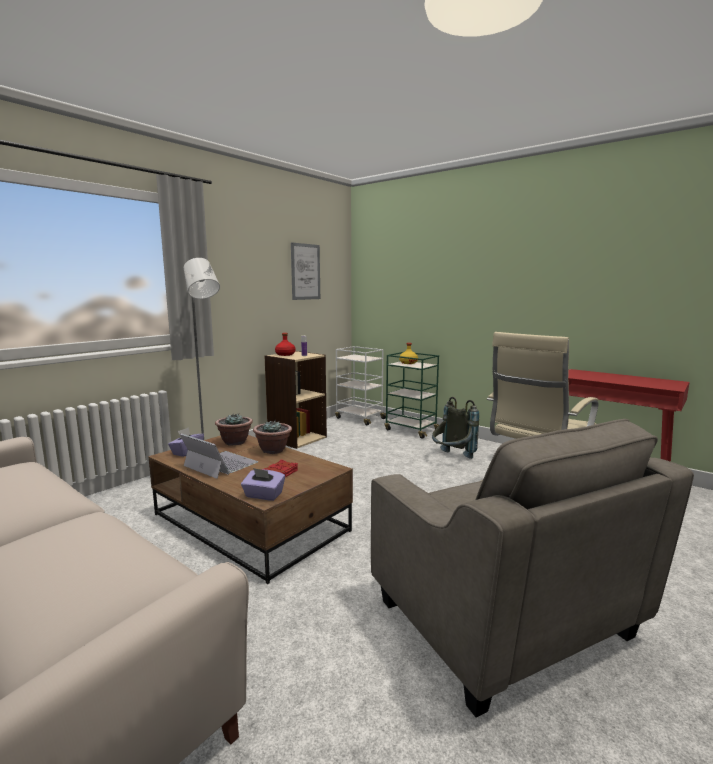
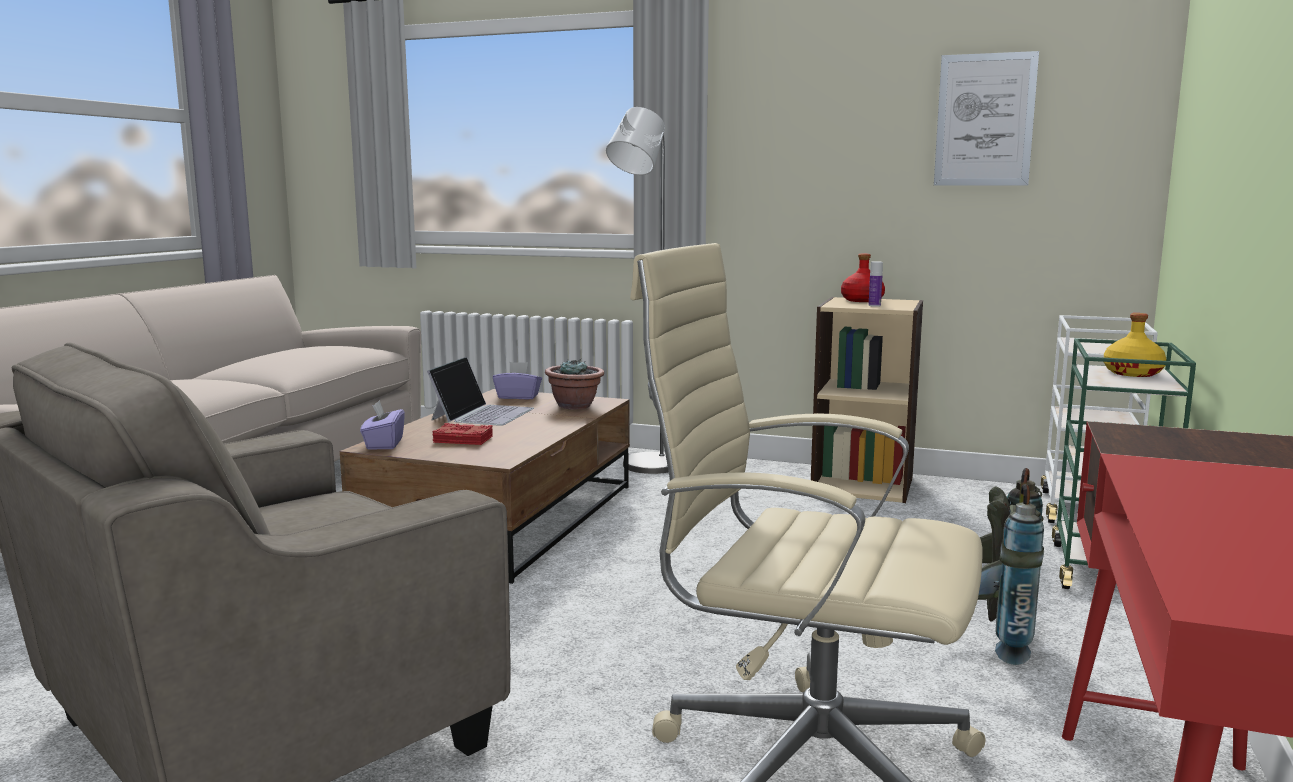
camera: 70 degrees right, 0 degrees up
potted plant [253,420,292,454] -> none

